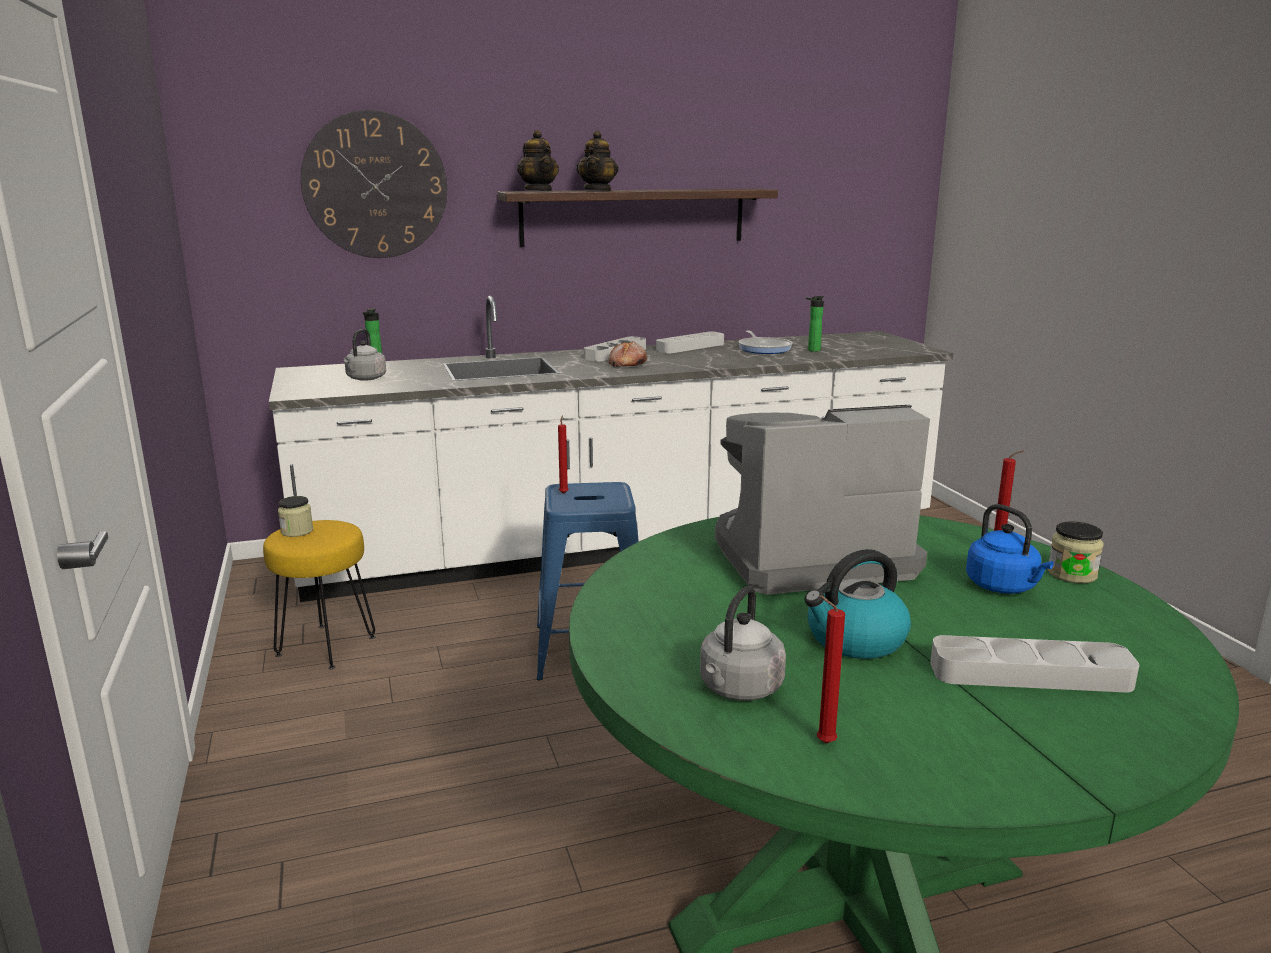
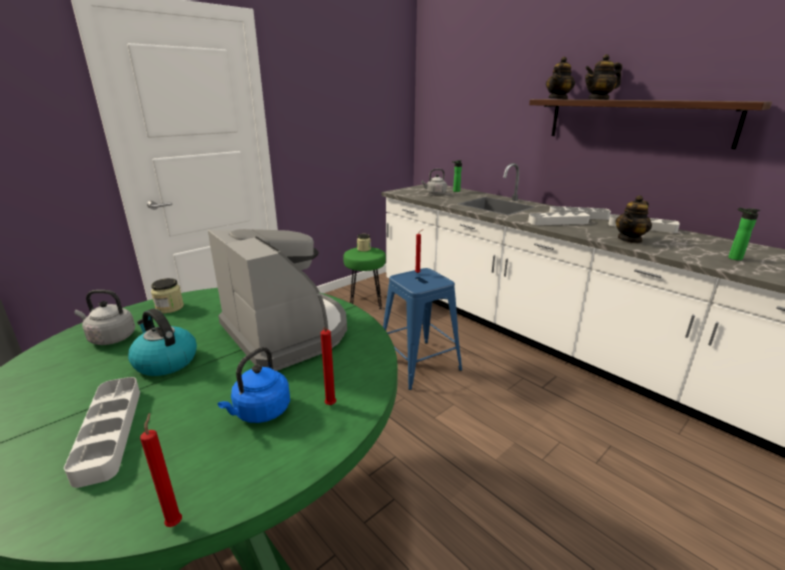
camera: 65 degrees right, 5 degrees up
yellow stool [263,520,376,669] -> green stool [343,247,386,309]
wall clock [301,110,447,258] -> none
bread [608,341,647,367] -> grey tray [528,212,590,225]
frying pan [738,331,792,354] -> none
red candle [817,595,845,744] -> red candle moved to [140,413,182,527]
jar [1047,521,1104,584] -> jar moved to [151,278,184,313]
none -> teapot [616,195,652,243]

